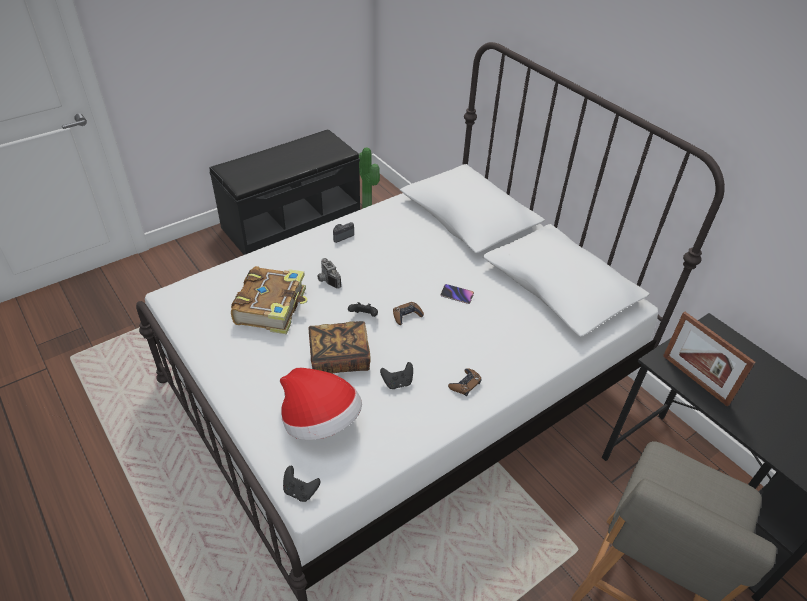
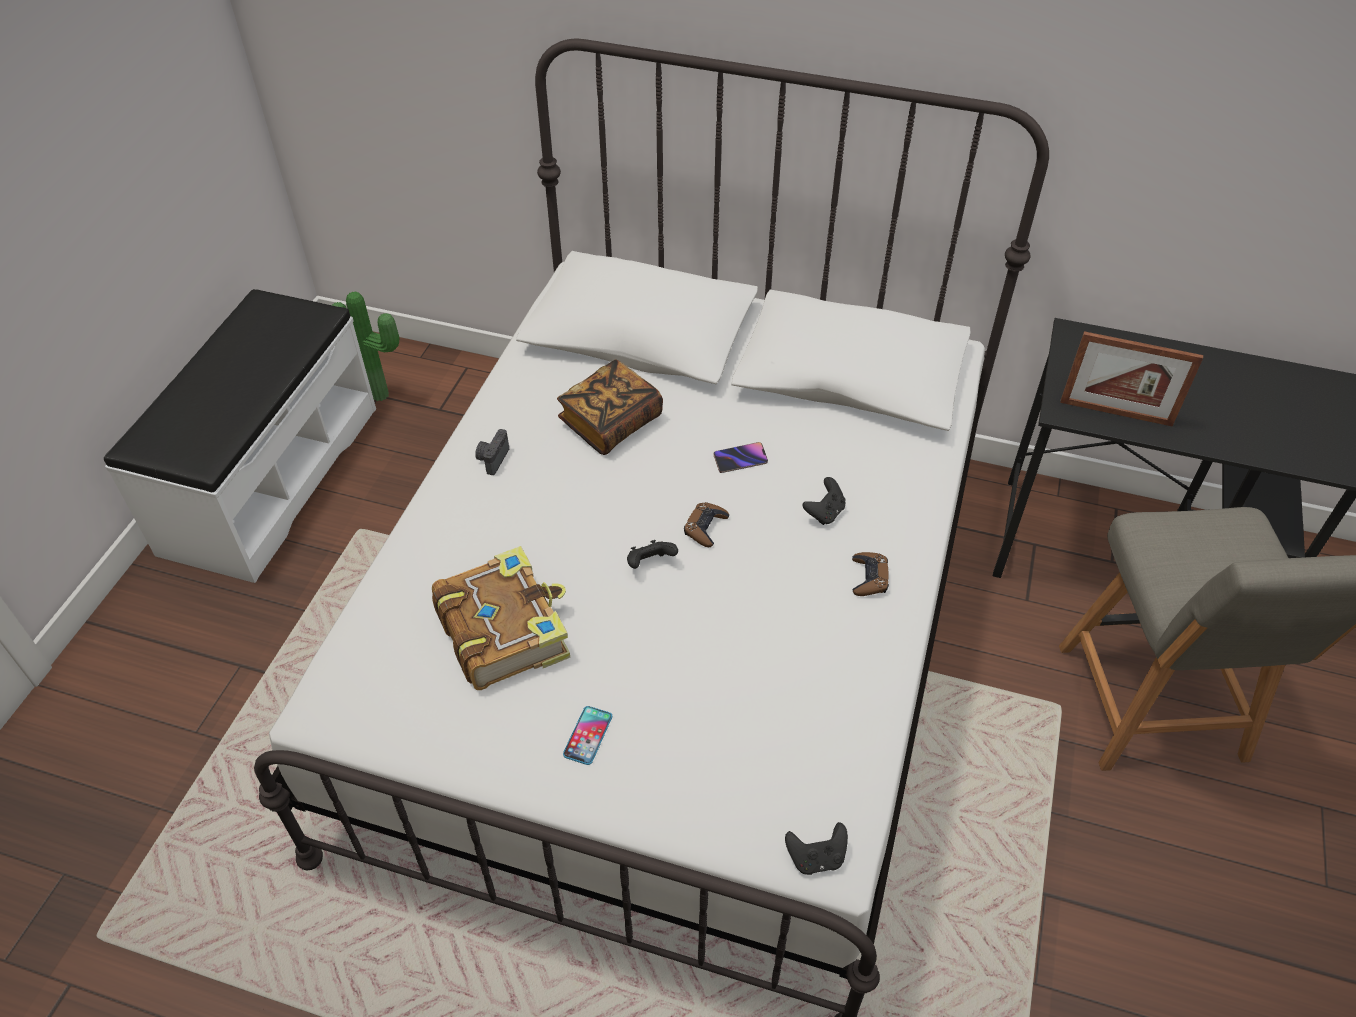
camera: 35 degrees left, 5 degrees up
black bench [210,129,360,255] -> white bench [104,289,376,583]
hat [280,368,362,440] -> none
book [309,321,371,373] -> book moved to [557,360,663,455]
camera [317,258,341,289] -> none
black game controller [380,362,413,389] -> black game controller moved to [802,477,846,525]
none -> phone [563,706,612,765]

